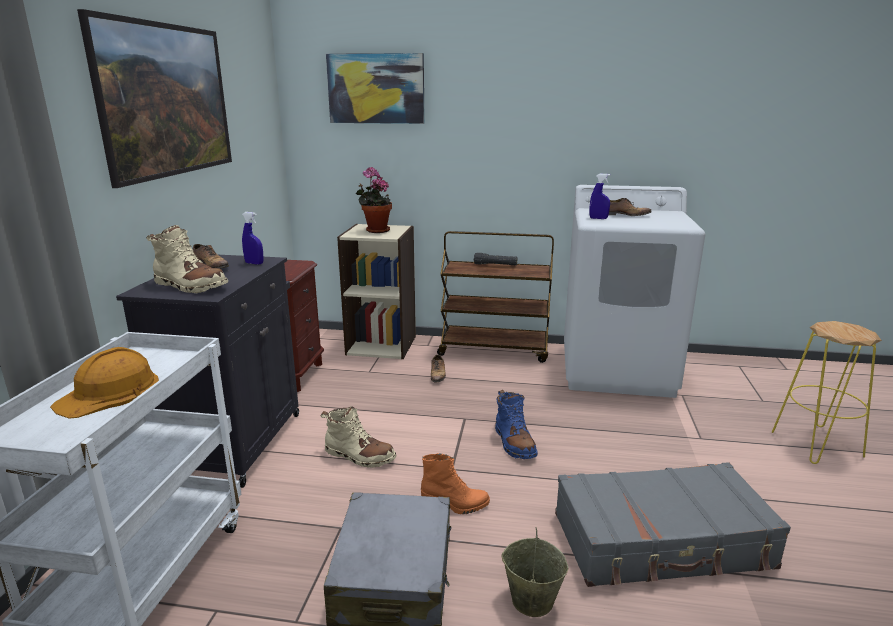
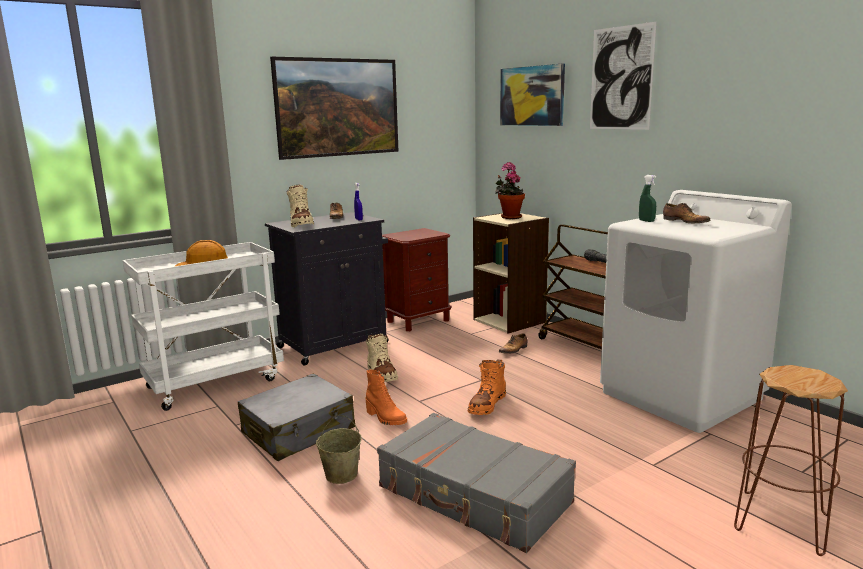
camera: 45 degrees right, 5 degrees down
blue boot [495,390,538,459] -> orange boot [468,359,506,415]
blue spray bottle [589,174,610,219] -> green spray bottle [639,175,656,222]
yellow stool [772,321,882,464] -> brown stool [734,365,848,556]
none -> picture [590,22,657,130]

